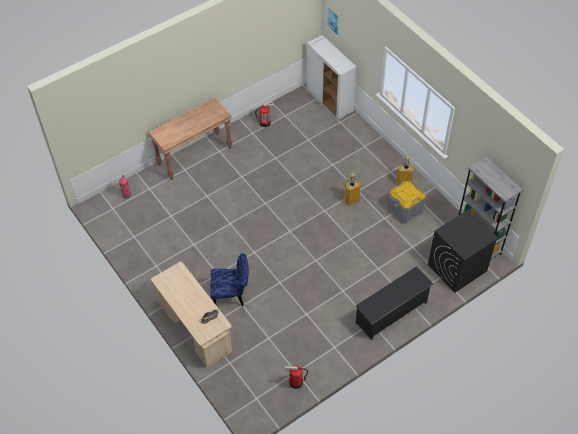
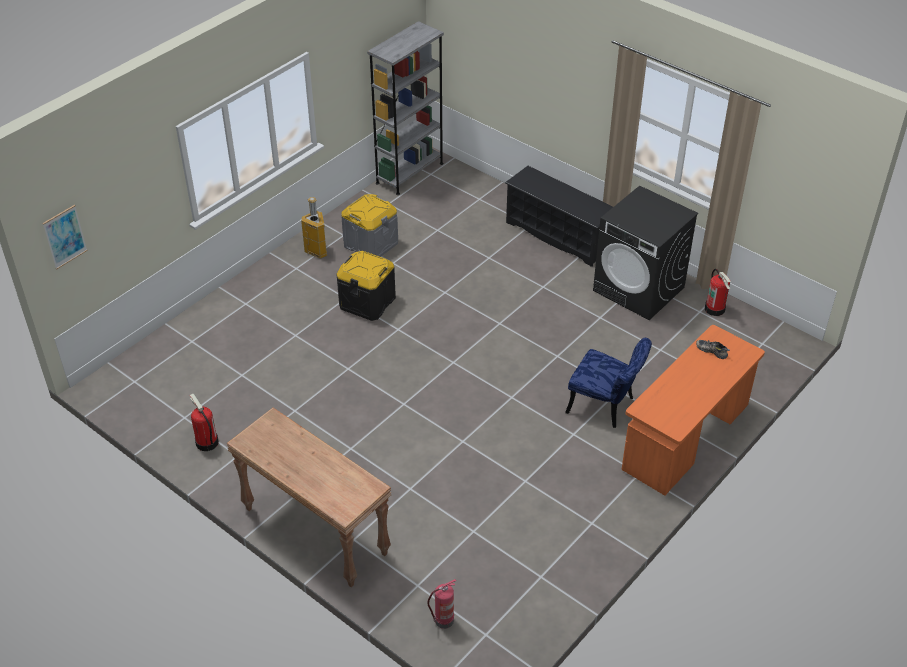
camera: 105 degrees left, 10 degrees down
beige desk [151,261,232,367] -> orange desk [622,325,765,496]
blue chair [211,253,249,306] -> blue chair turned 135 degrees clockwise [566,338,652,428]
white cabinet [306,35,356,119] -> none
trash can [344,173,361,206] -> black storage box [336,251,396,321]
black washing machine [428,209,498,292] -> black washing machine moved to [593,186,698,320]

